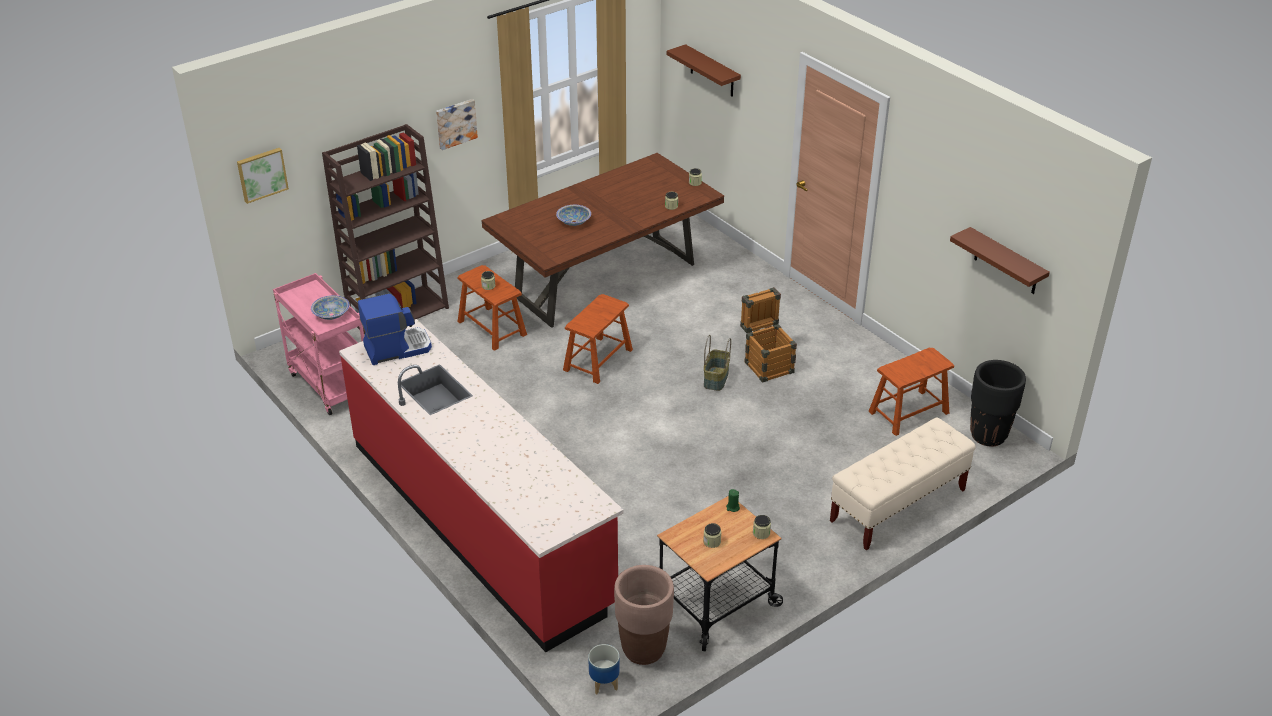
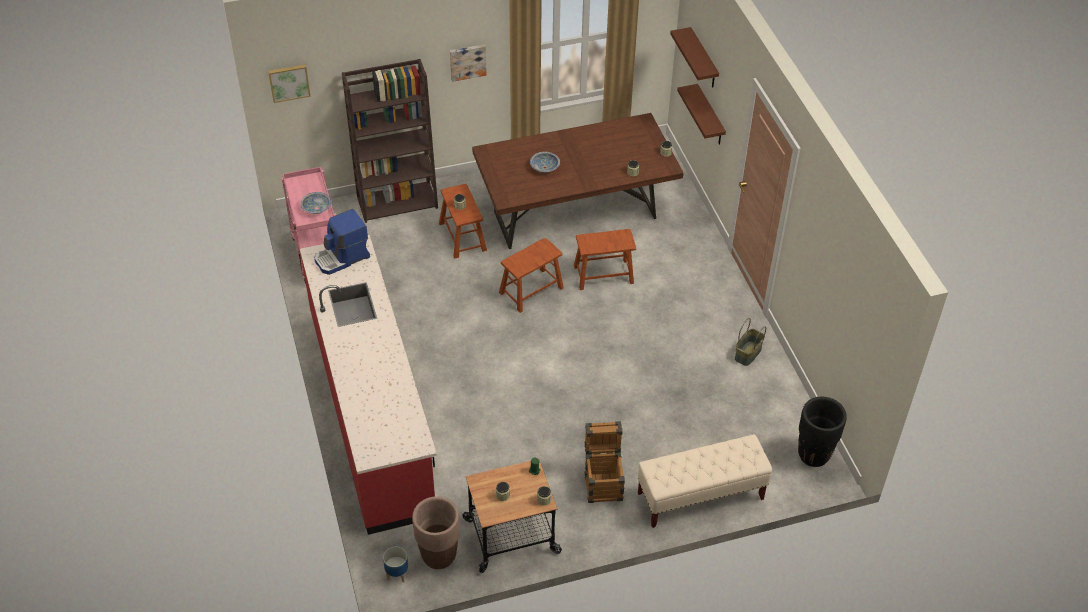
camera: 20 degrees right, 10 degrees up
coffee machine [358,293,432,365] -> coffee machine turned 150 degrees clockwise [314,209,370,275]
basket [704,335,731,391] -> basket moved to [735,318,766,366]
crate [740,287,797,383] -> crate moved to [584,421,625,503]
brown stool [868,348,954,436] -> brown stool moved to [574,229,636,290]
brown shelf [950,227,1050,294] -> brown shelf moved to [677,84,726,144]

